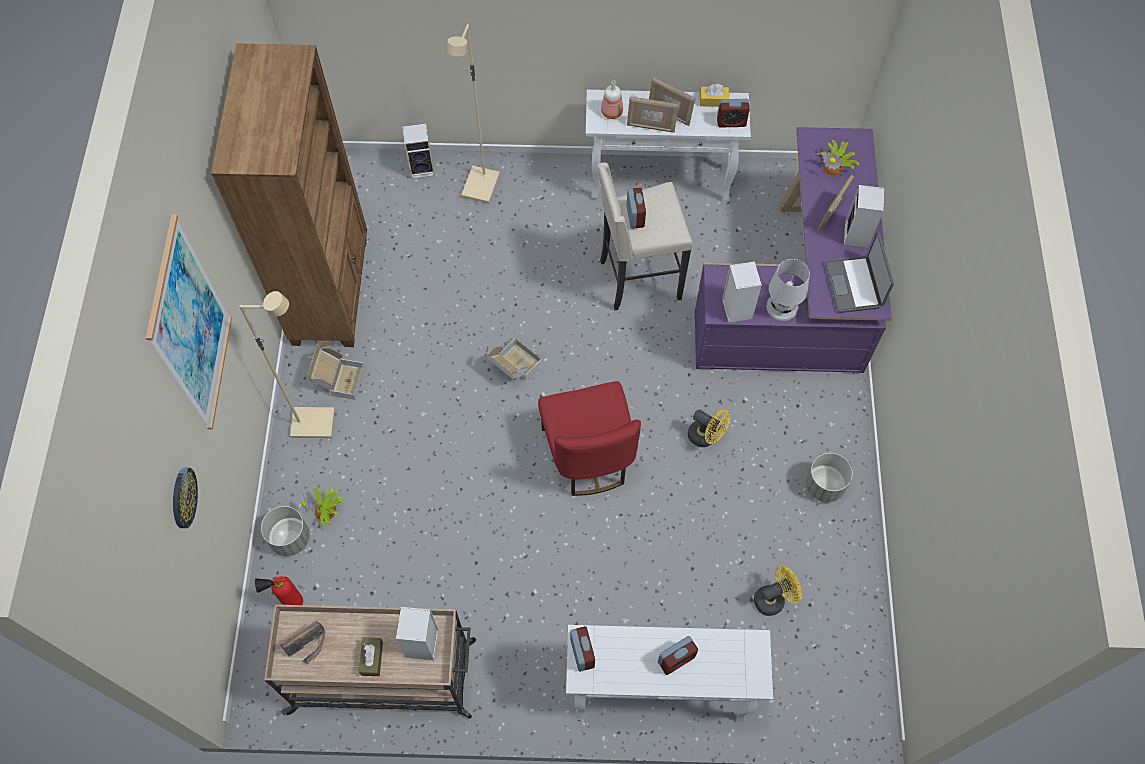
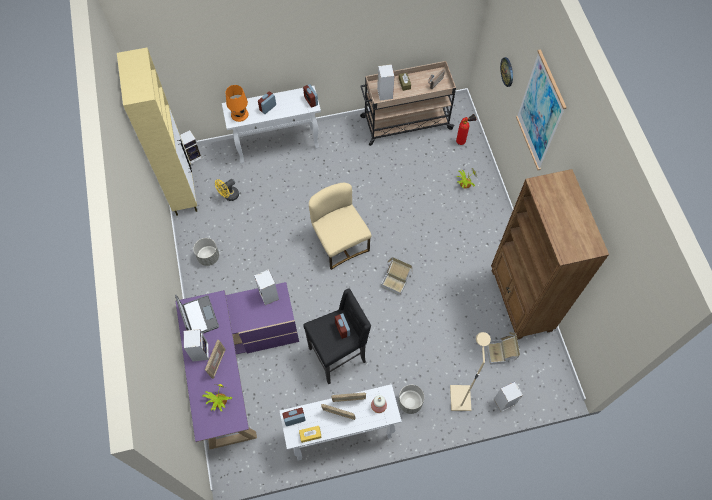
camera: 165 degrees right, 0 degrees up
beige floor lamp [239,291,335,438] -> none
grey planter [261,506,310,556] -> grey planter moved to [398,385,424,414]
cardboard box [308,342,365,400] -> cardboard box moved to [487,332,520,365]
red chair [538,381,641,496] -> beige chair [309,183,372,270]
beige stool [598,162,693,310] -> black stool [303,288,371,385]
yellow fan [688,410,730,447] -> none
white table lamp [766,259,810,321] -> none
none -> beige cabinet [117,48,197,216]
none -> speaker [180,130,202,164]
none -> orange table lamp [226,85,248,122]

